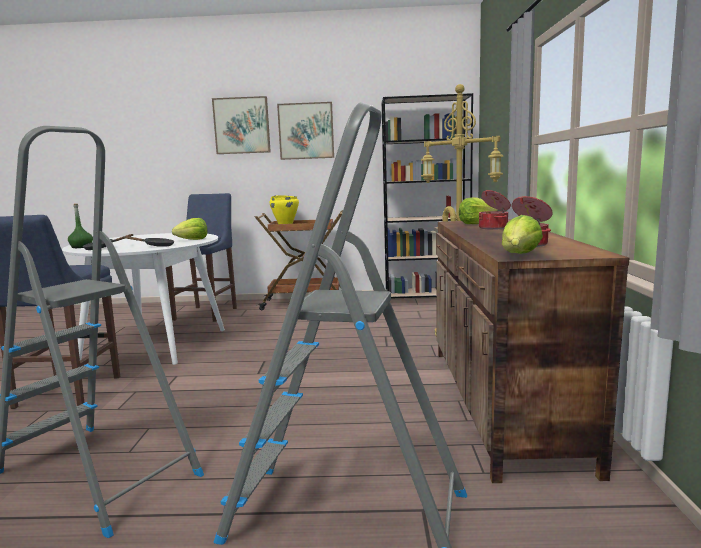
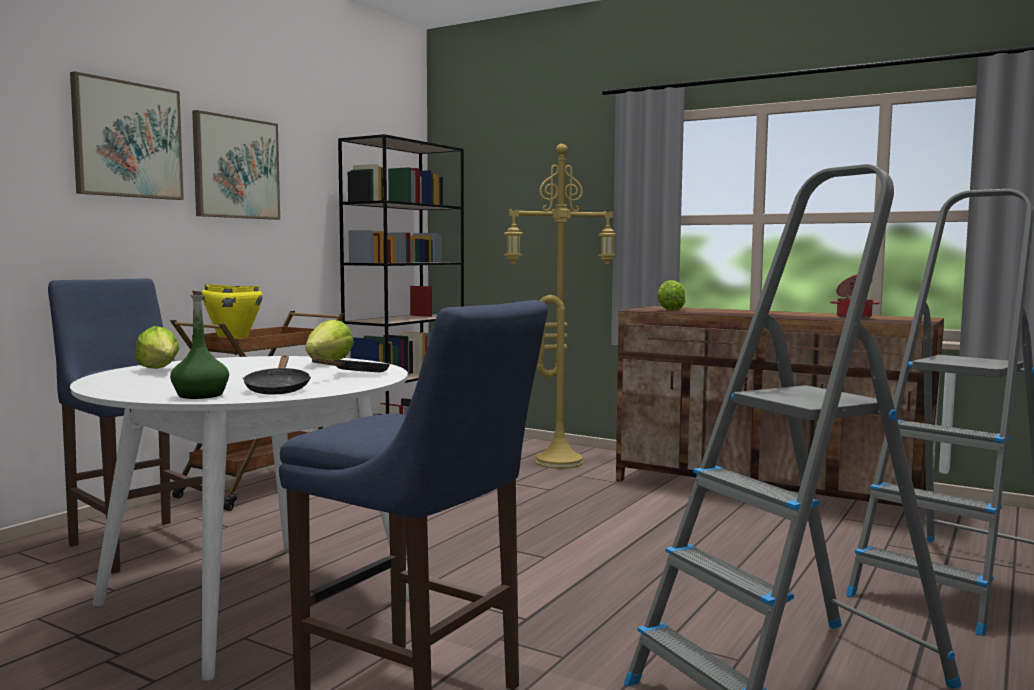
camera: 60 degrees left, 5 degrees down
cooking pot [479,190,511,230] -> none
lettuce [502,215,543,254] -> lettuce moved to [135,326,179,369]

